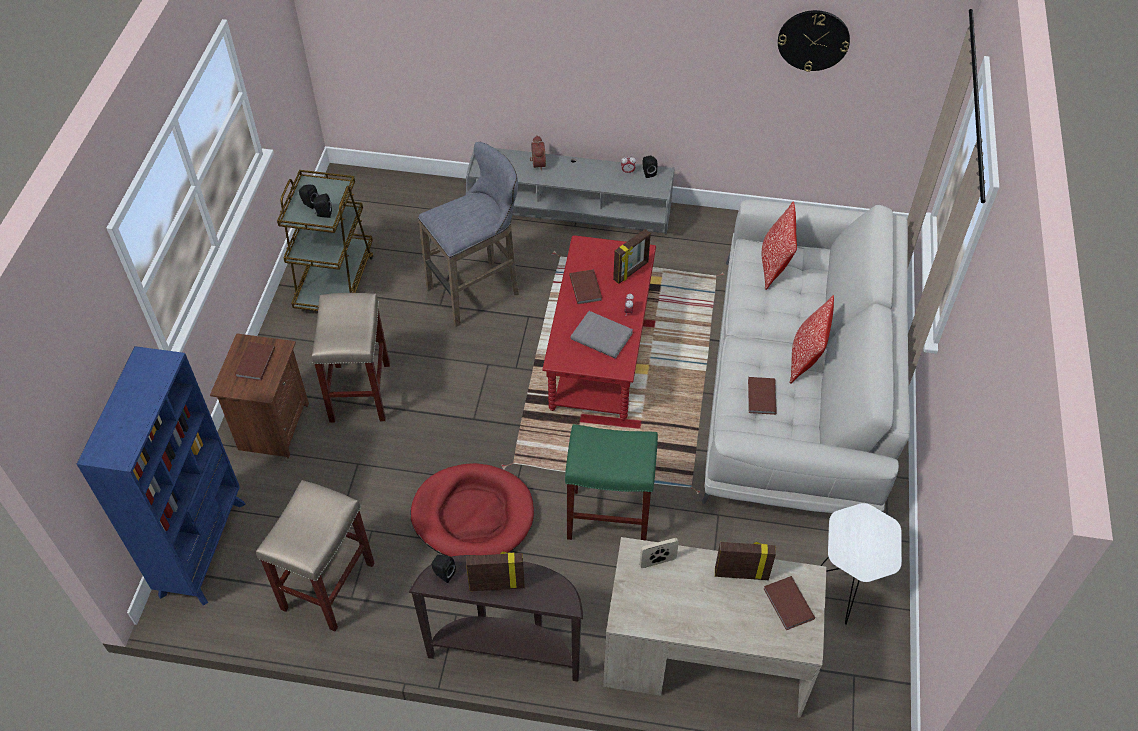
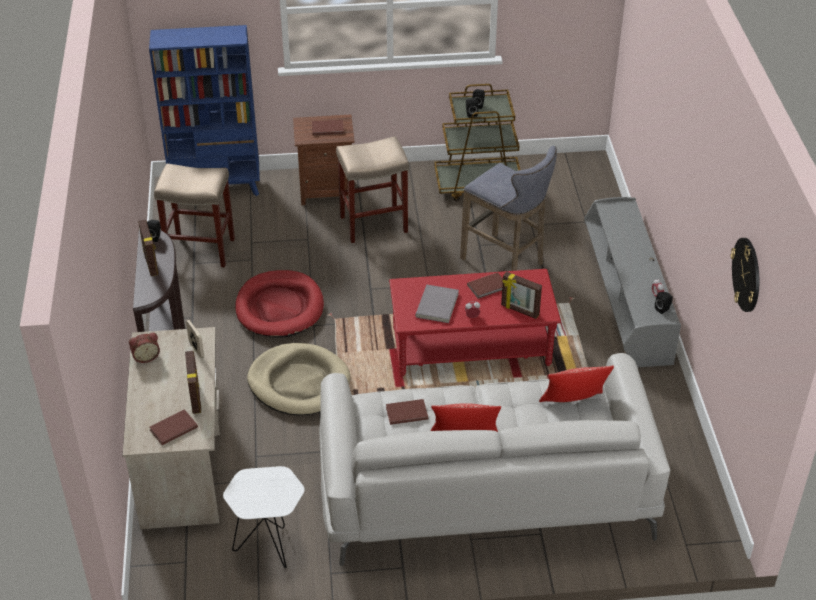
camera: 75 degrees right, 10 degrees down
alarm clock [530,135,546,171] -> alarm clock moved to [129,333,160,363]
green stool [565,424,658,541] -> beige dog bed [247,343,350,416]

